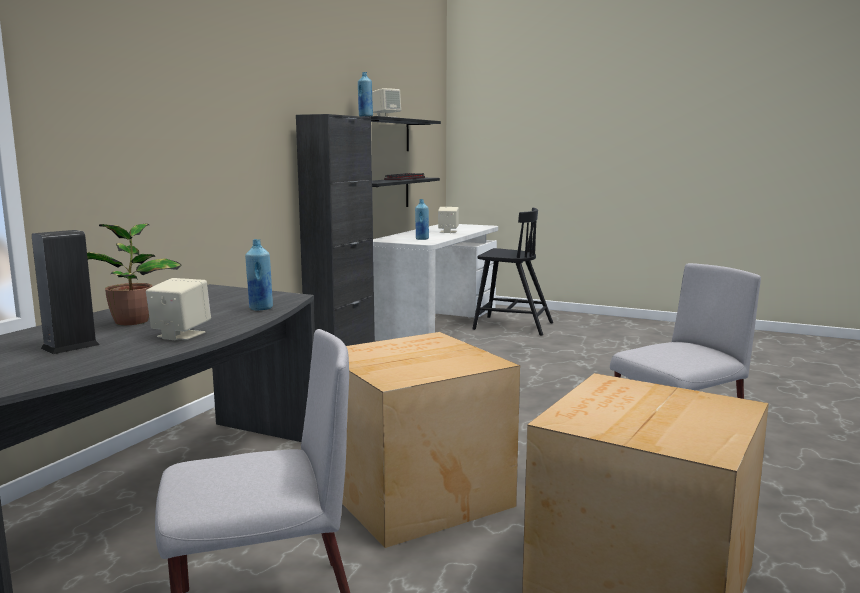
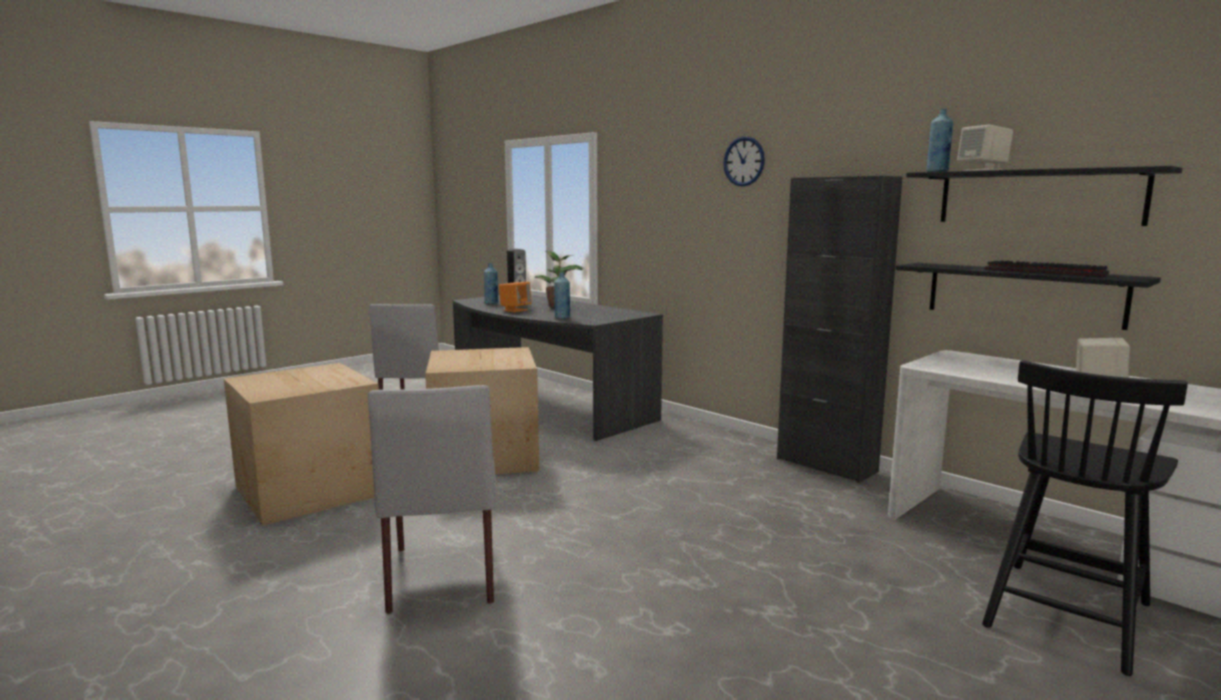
camera: 110 degrees right, 0 degrees up
beige speaker [146,278,211,340] -> orange speaker [499,282,532,312]
blue bottle [415,199,429,240] -> blue bottle moved to [484,263,498,304]
none -> wall clock [723,136,765,186]

